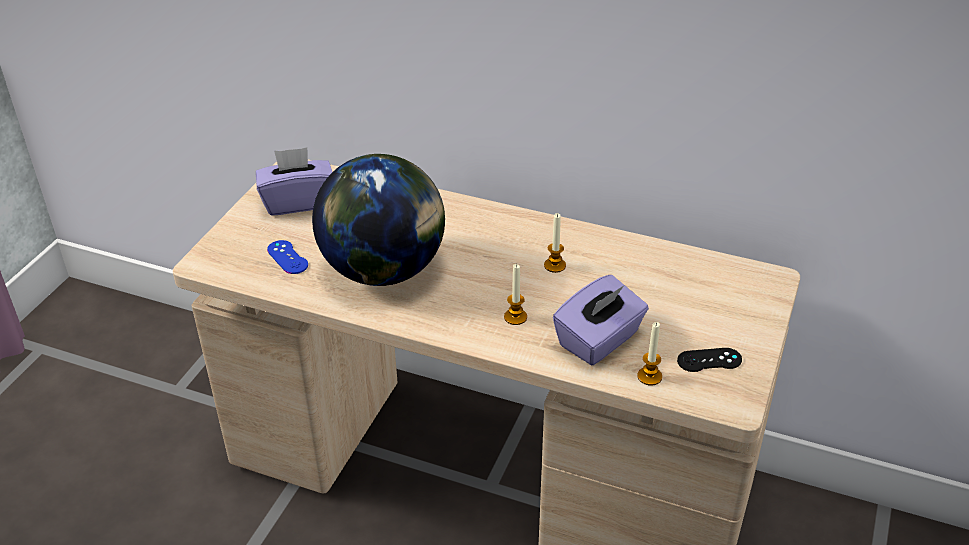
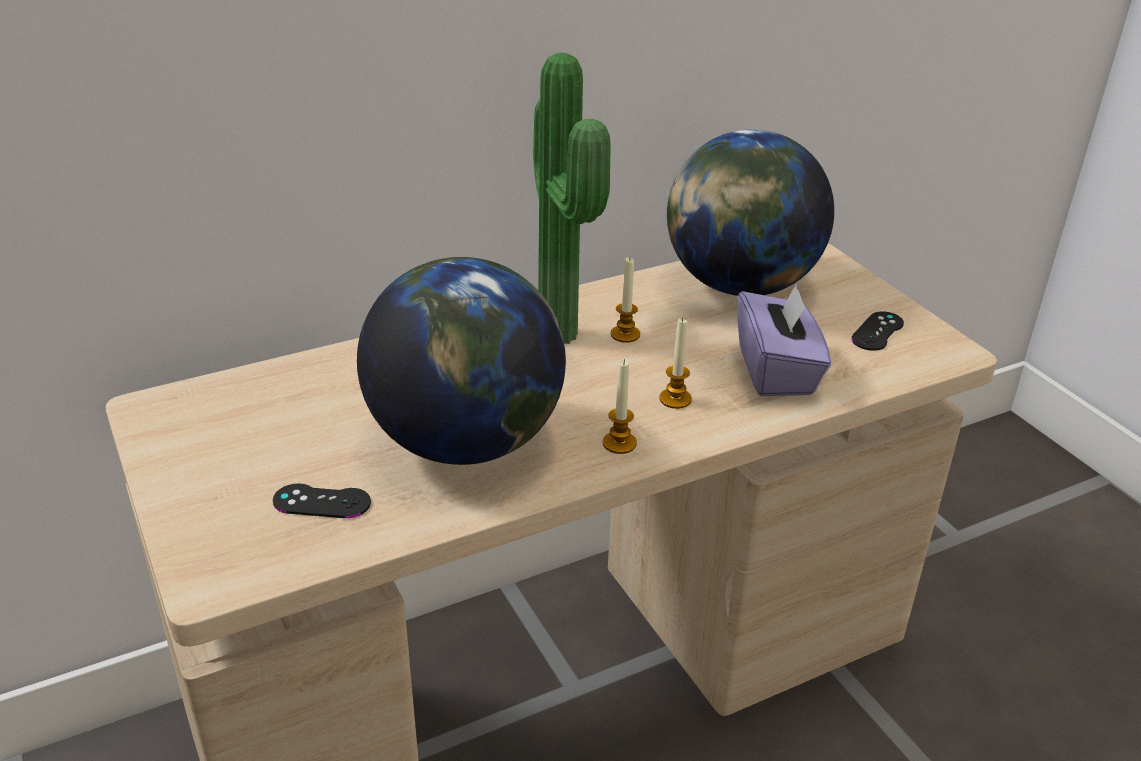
camera: 50 degrees left, 5 degrees down
purple tissue box [256,147,332,215] -> none
blue game controller [267,240,308,274] -> black game controller [273,484,371,518]
candle [637,322,662,386] -> candle moved to [603,359,637,454]
none -> potted plant [533,53,611,344]
none -> globe [667,130,834,296]

